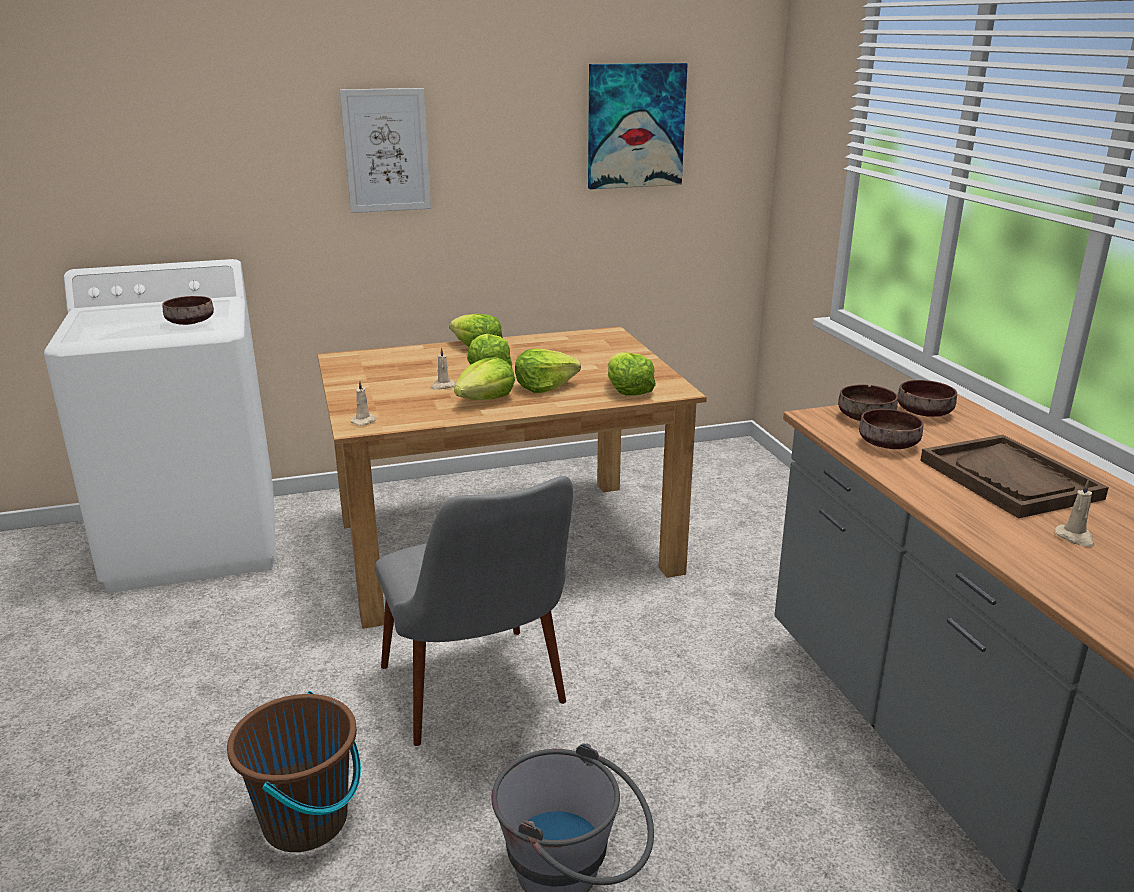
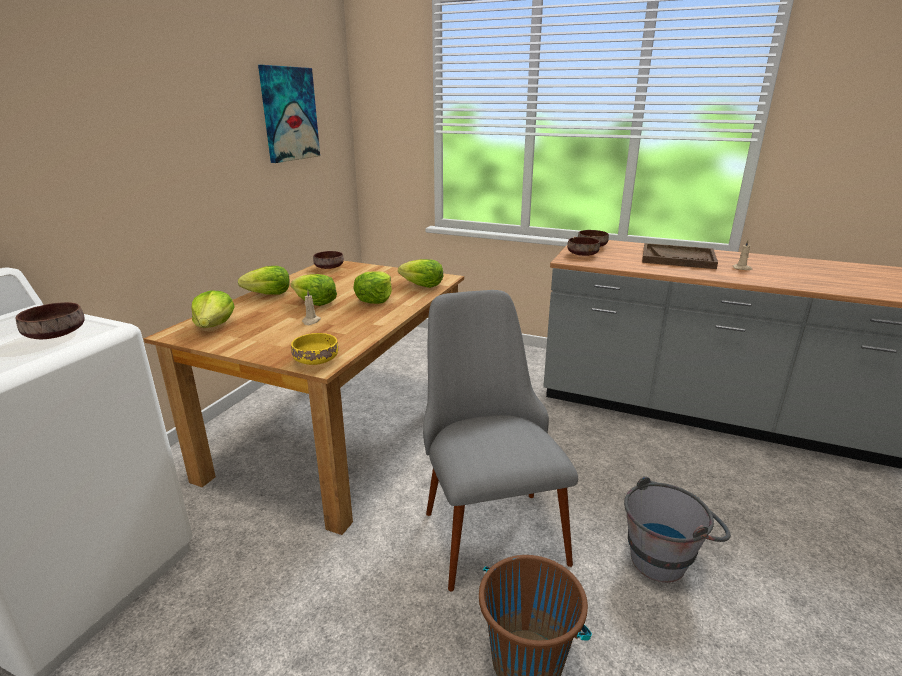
camera: 50 degrees left, 0 degrees up
picture [340,88,431,213] -> none
beige candle [351,380,376,426] -> yellow bowl [291,333,338,365]
grey chair [375,476,573,746] -> grey chair turned 120 degrees counterclockwise [423,290,578,591]
lettuce [454,357,515,400] -> lettuce moved to [192,290,235,328]
brown bowl [859,409,924,449] -> brown bowl moved to [313,251,344,269]

